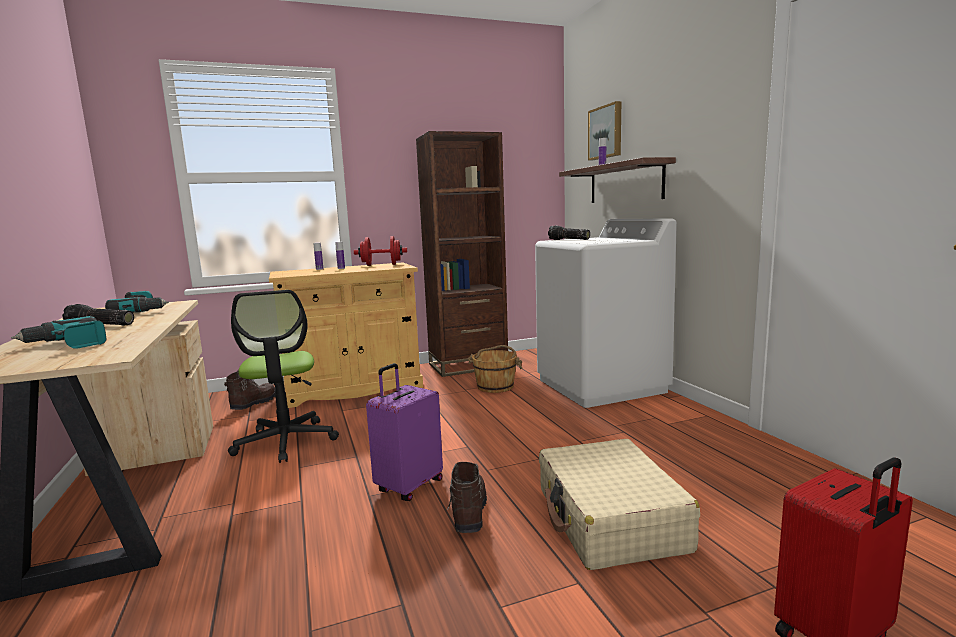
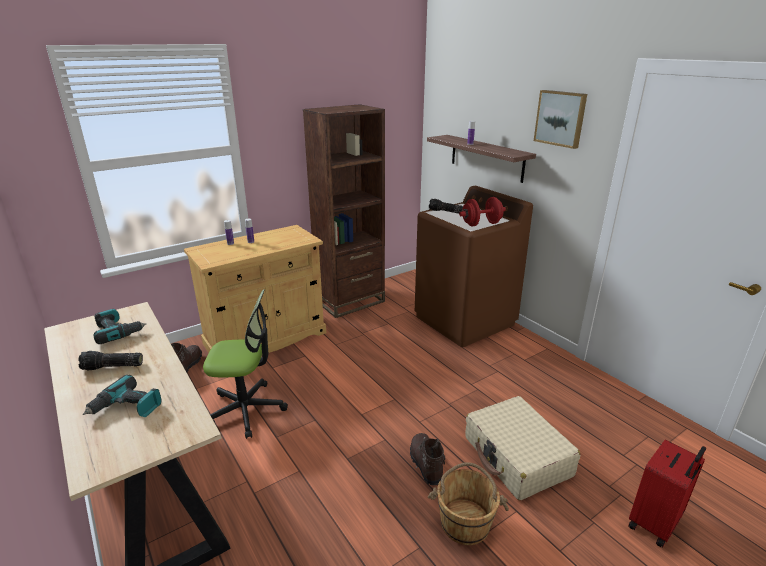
camera: 15 degrees left, 15 degrees up
office chair [228,290,339,463] -> office chair turned 60 degrees counterclockwise [203,289,288,439]
red dumbbell [354,236,407,266] -> red dumbbell moved to [459,197,506,226]
purple suitcase [366,363,443,501] -> none
brown bucket [468,345,522,393] -> brown bucket moved to [428,462,509,545]
white washing machine [535,219,677,408] -> brown washing machine [415,186,533,347]
picture [588,101,621,160] -> picture moved to [534,90,587,149]

